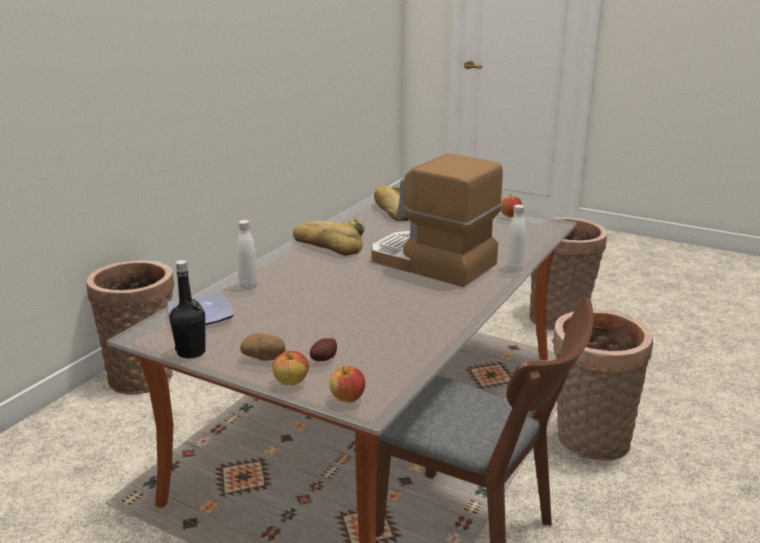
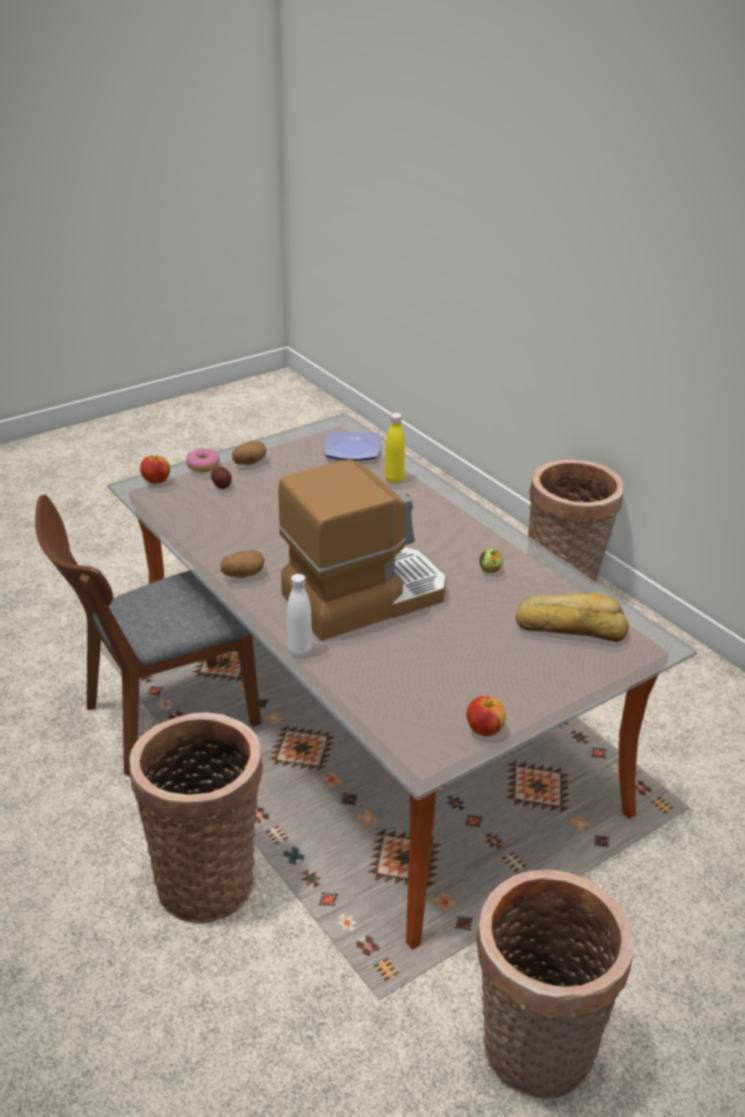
camera: 115 degrees right, 10 degrees up
black bottle [169,260,206,359] -> none
white bottle [237,220,258,289] -> yellow bottle [385,413,405,483]
apple [272,351,309,386] -> donut [186,448,220,472]
bread [293,221,362,256] -> none
none -> potato [221,550,265,578]

